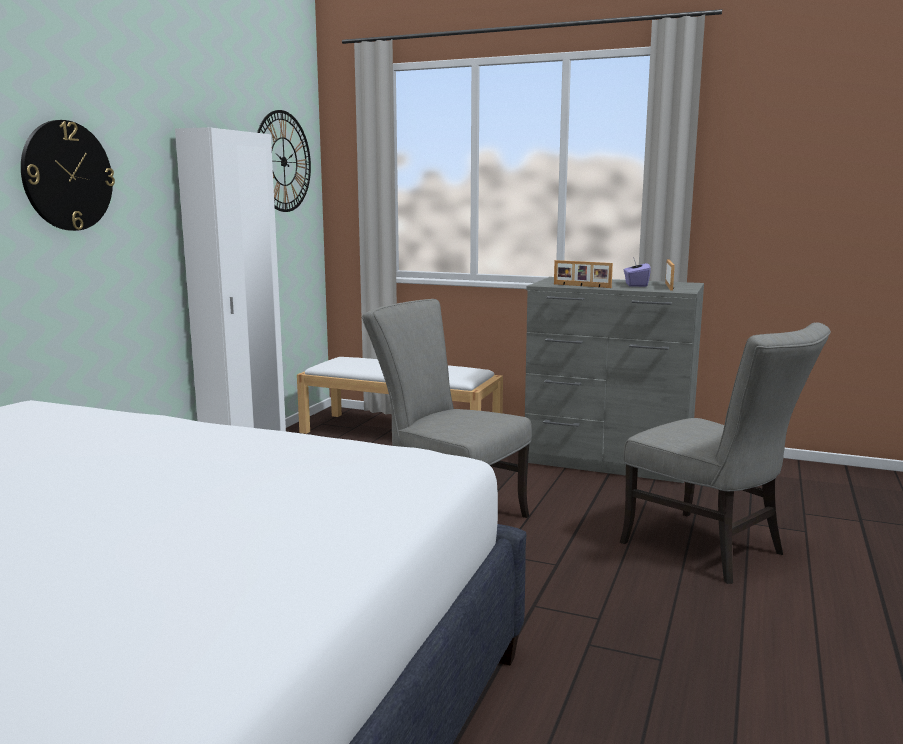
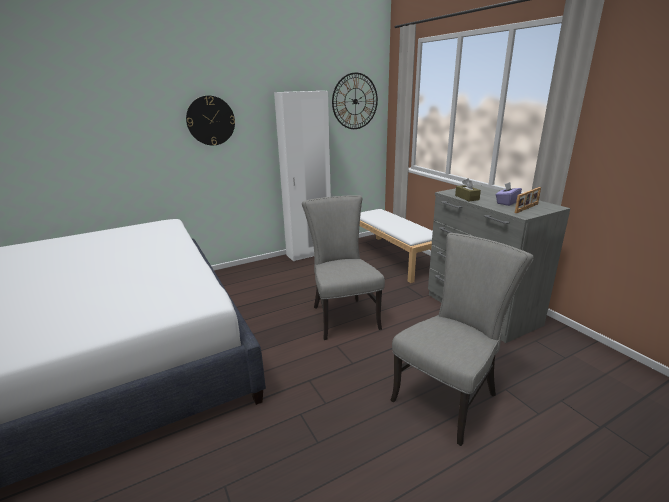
camera: 40 degrees right, 10 degrees up
picture frame [554,260,613,288] -> brown tissue box [455,178,481,201]
grey chair [620,323,831,584] -> grey chair turned 135 degrees counterclockwise [390,233,534,446]

